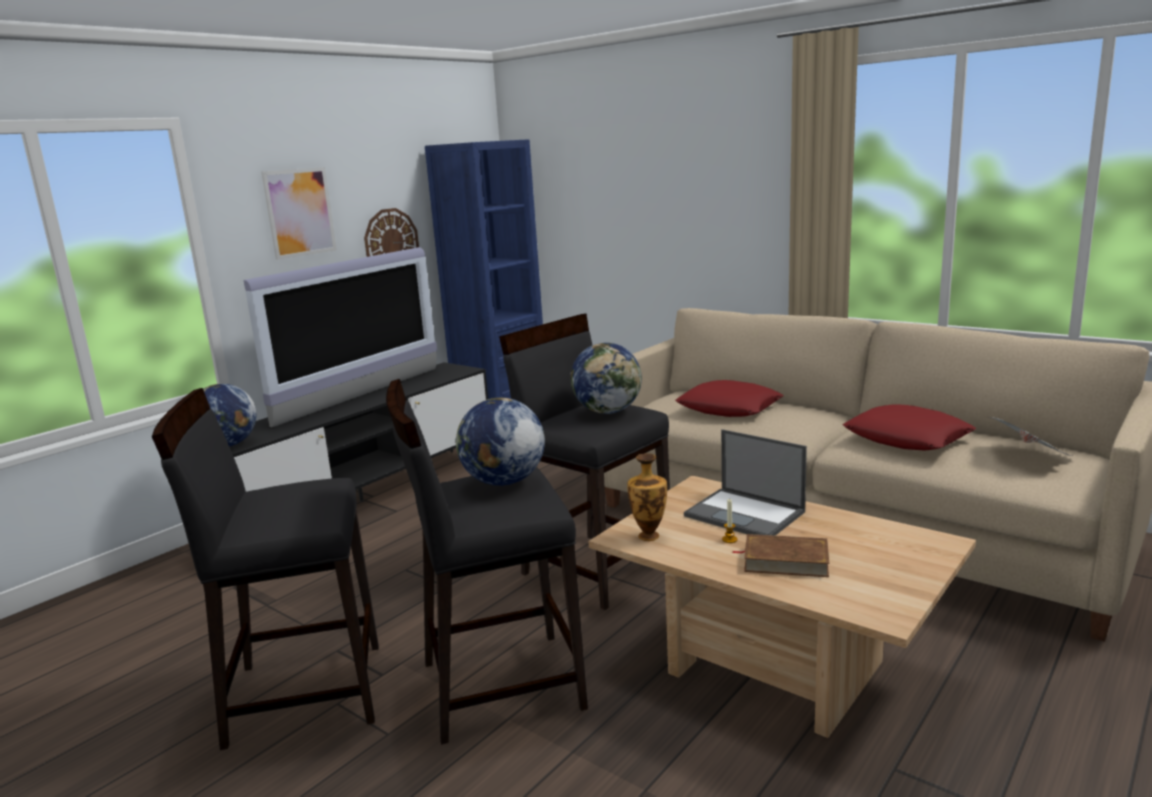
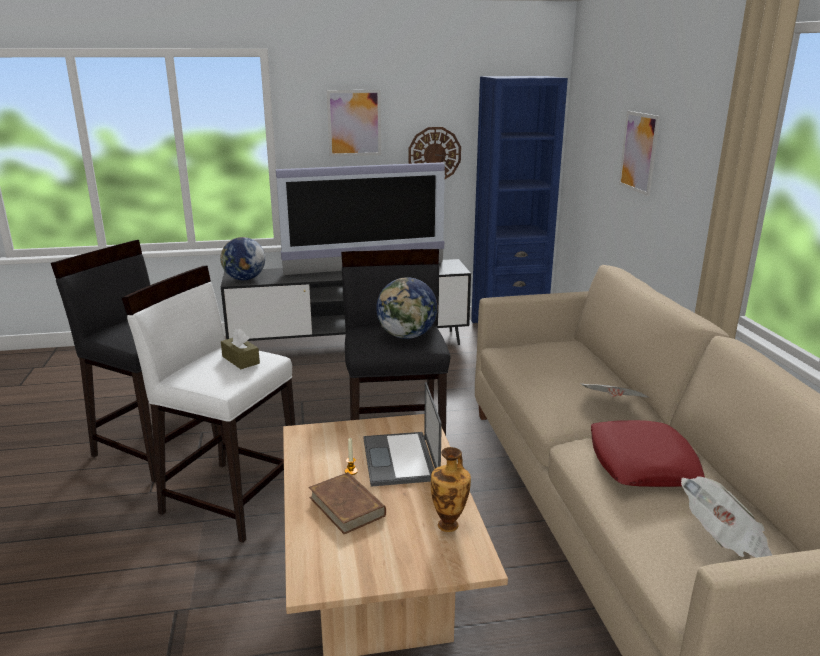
camera: 40 degrees right, 5 degrees up
black stool [386,379,588,745] -> white stool [122,266,295,543]
globe [455,397,545,486] -> brown tissue box [221,328,260,369]
vase [627,453,667,541] -> vase moved to [431,447,471,532]
red pillow [675,380,783,417] -> none
none -> newspaper [579,383,650,398]
none -> picture [619,111,660,196]

